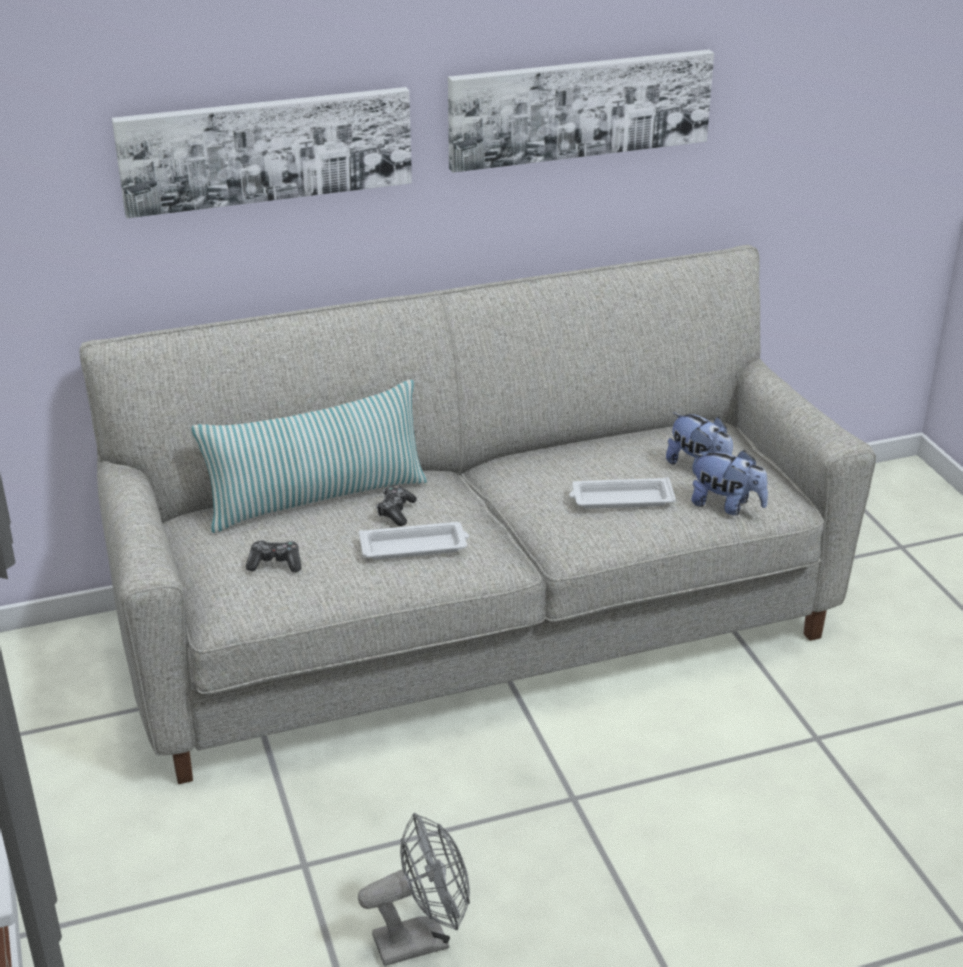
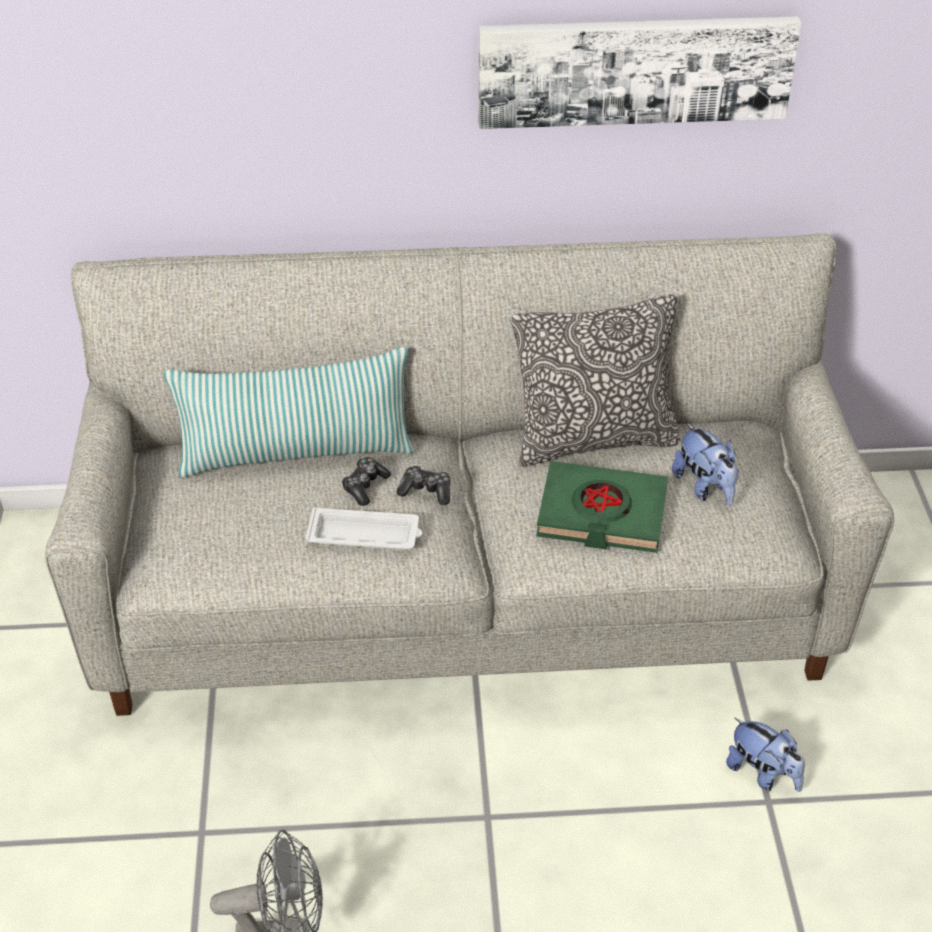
camera: 15 degrees right, 10 degrees up
picture [112,87,412,218] -> none
game controller [246,540,301,572] -> game controller moved to [397,466,450,505]
white tray [569,477,676,509] -> green book [536,461,668,553]
plush toy [692,450,768,515] -> plush toy moved to [726,717,805,792]
none -> pillow [512,294,680,467]

